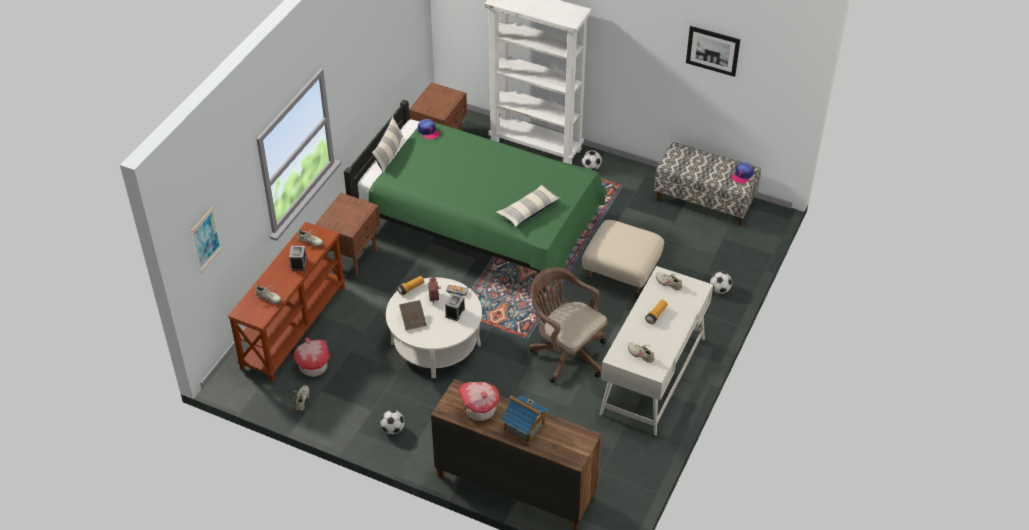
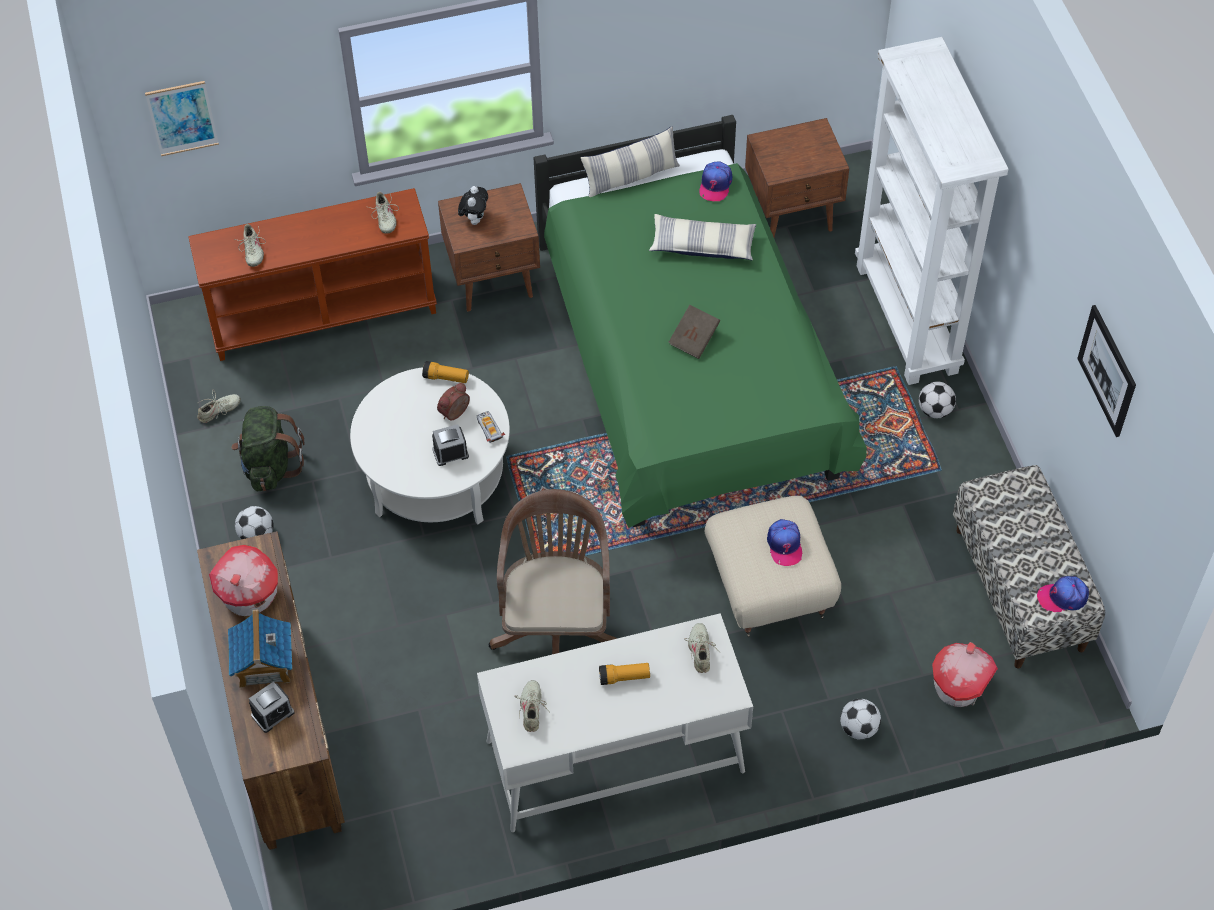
camera: 50 degrees right, 10 degrees up
alarm clock [289,246,307,271] -> alarm clock moved to [249,681,294,733]
toy house [294,338,330,377] -> toy house moved to [932,642,998,707]
brown book [399,300,427,330] -> brown book moved to [668,305,720,359]
pillow [496,185,561,227] -> pillow moved to [649,214,756,260]
none -> green backpack [231,406,305,491]
none -> plush toy [458,186,488,225]
none -> cap [767,519,803,566]

